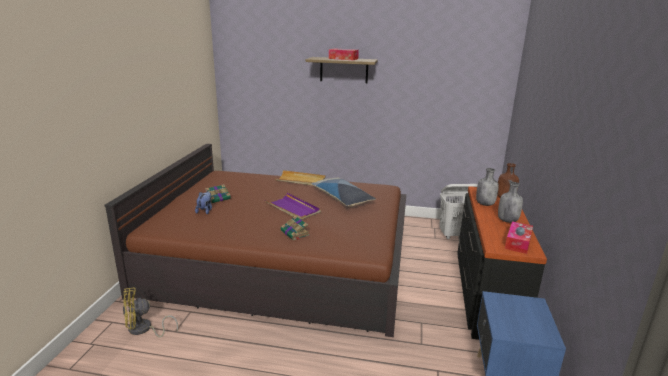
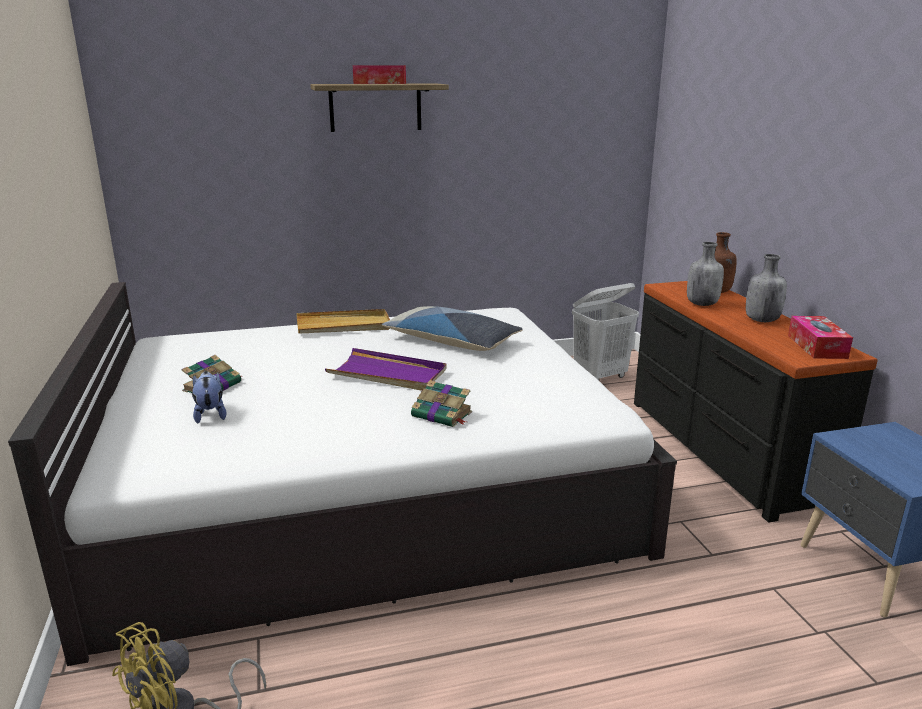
camera: 25 degrees left, 0 degrees up
brown bed [105,144,406,337] -> white bed [8,282,677,666]

